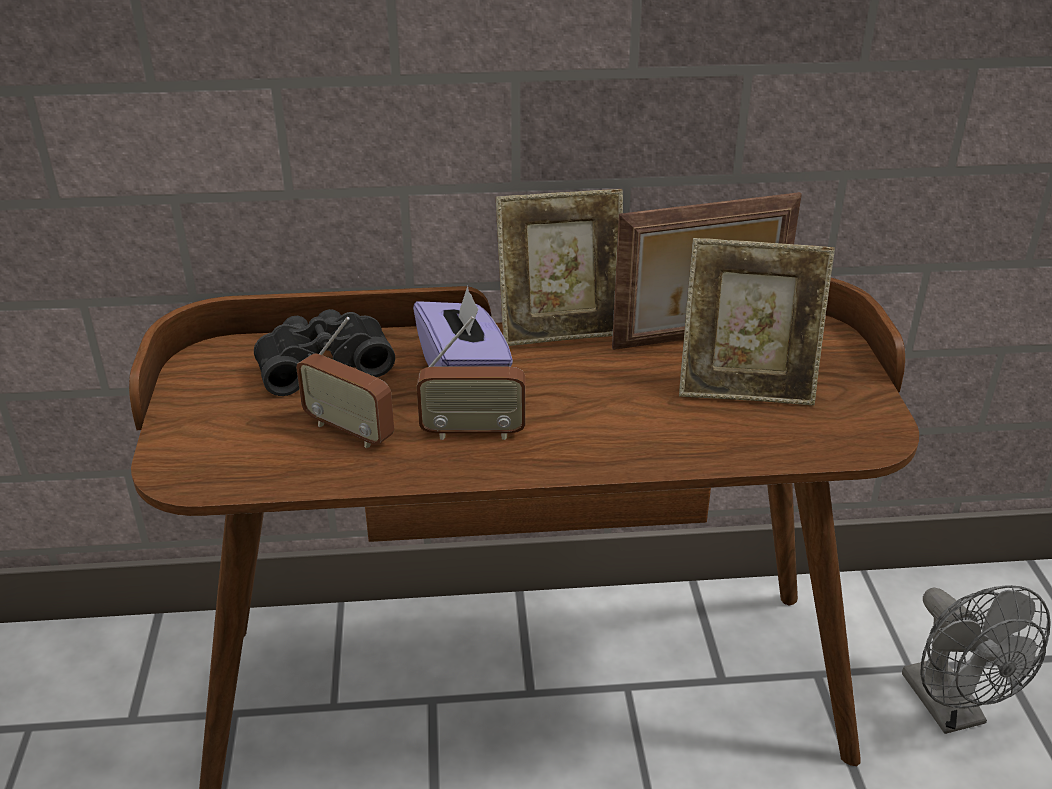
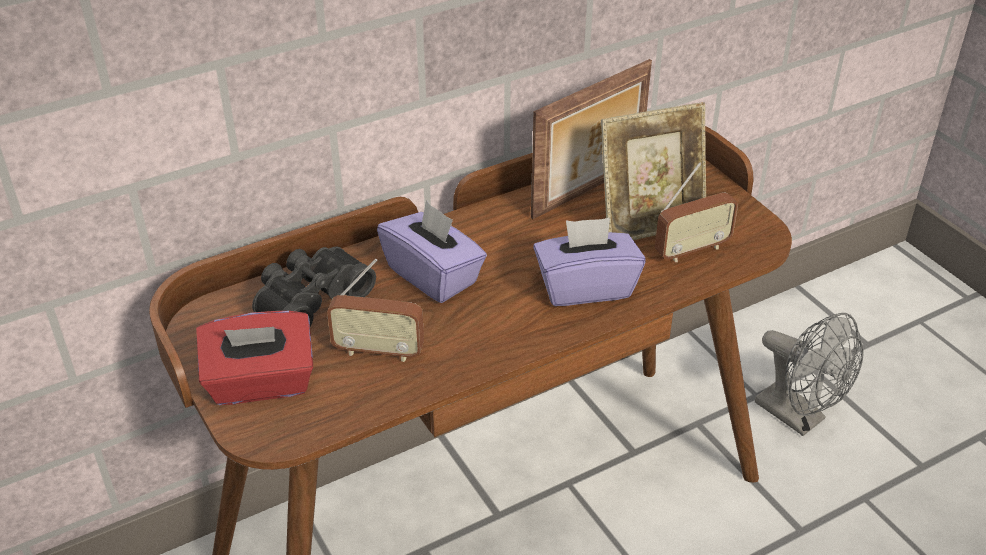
camera: 25 degrees left, 5 degrees up
radio [417,316,525,440] -> radio moved to [655,162,738,262]
picture frame [496,189,623,346] -> none
none -> red tissue box [196,311,313,405]
none -> purple tissue box [533,218,646,306]

